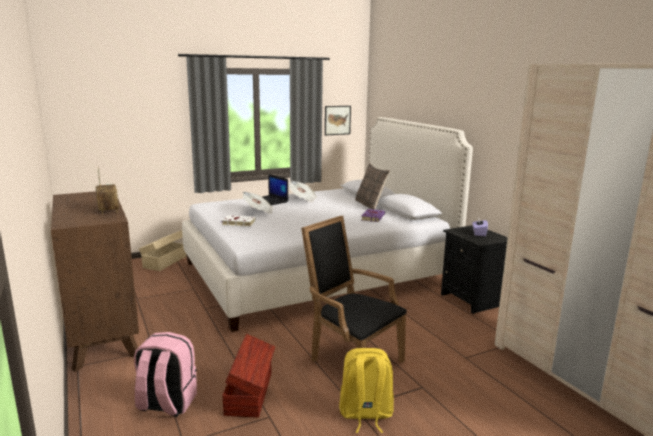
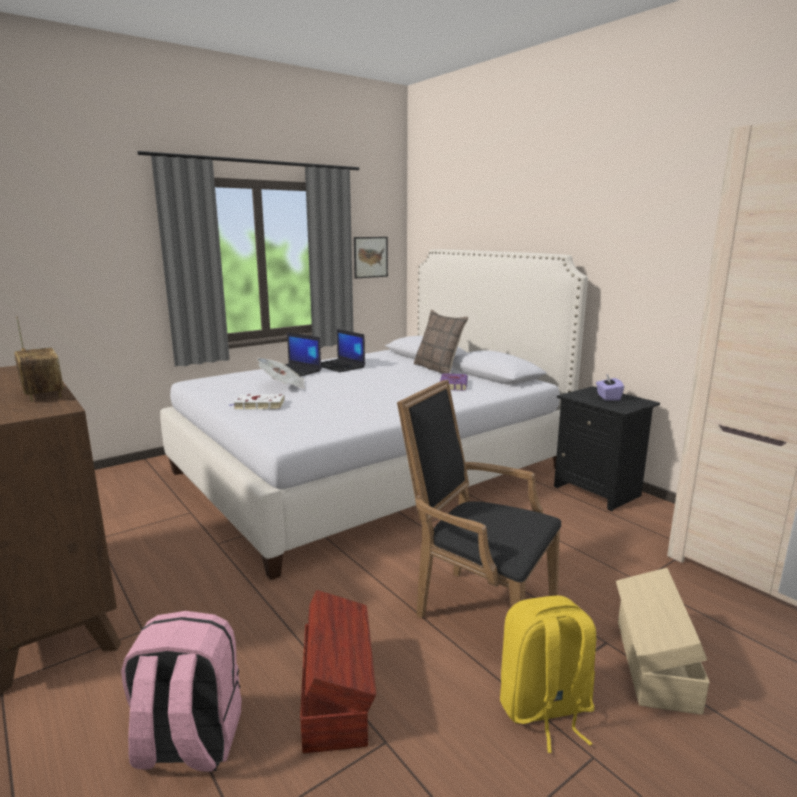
camera: 10 degrees left, 0 degrees up
beige storage box [139,230,187,271] -> beige storage box moved to [616,568,709,715]
newspaper [288,181,317,202] -> laptop [321,329,365,372]

